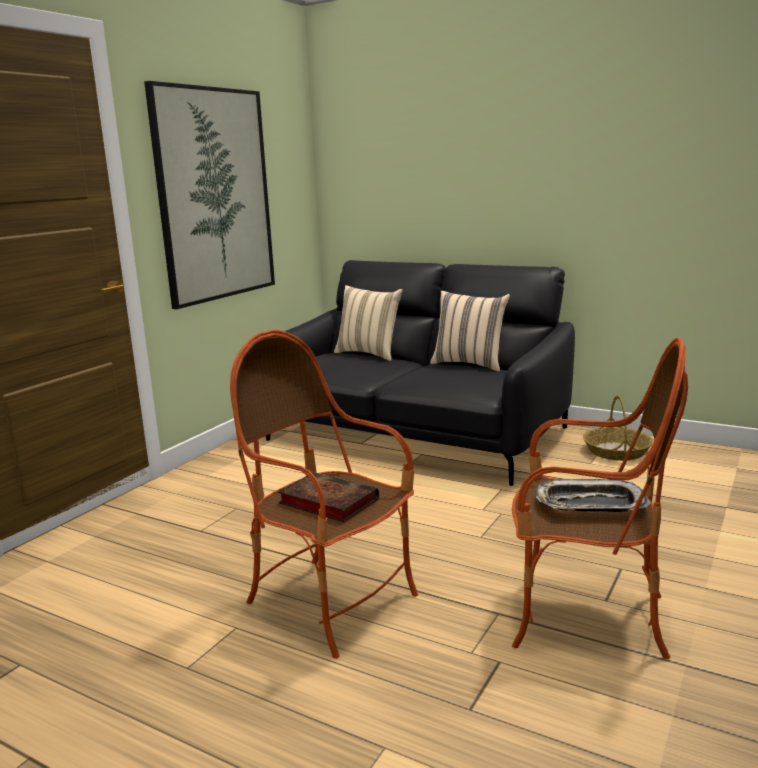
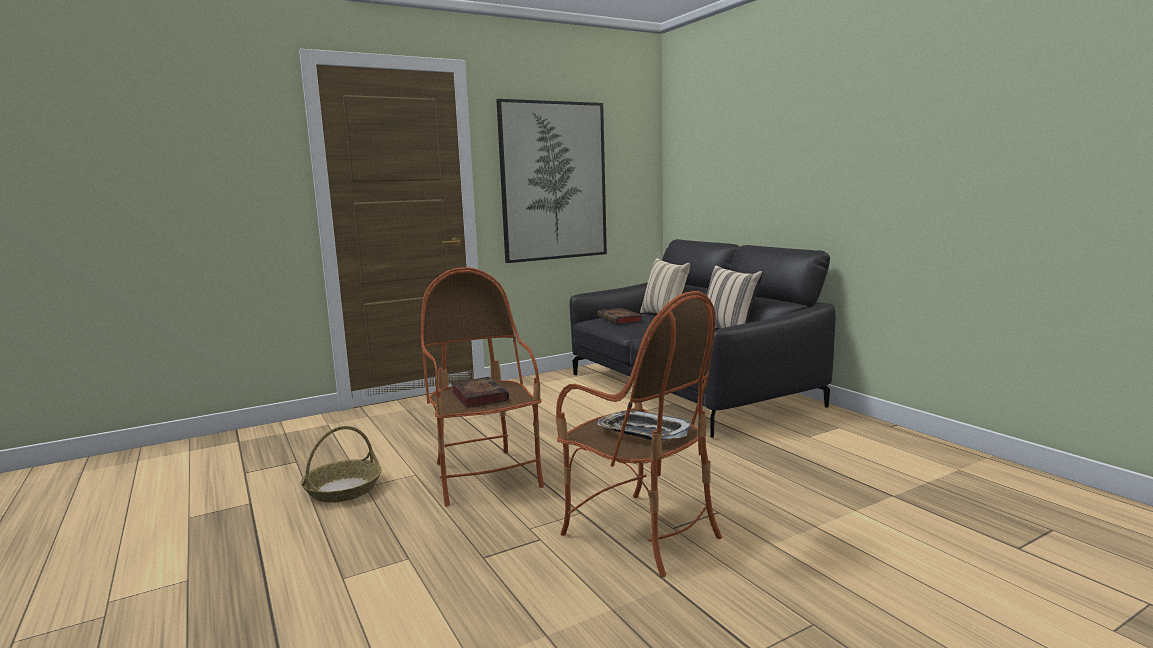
camera: 30 degrees right, 5 degrees down
basket [583,396,653,461] -> basket moved to [301,426,382,503]
none -> book [597,308,643,324]

